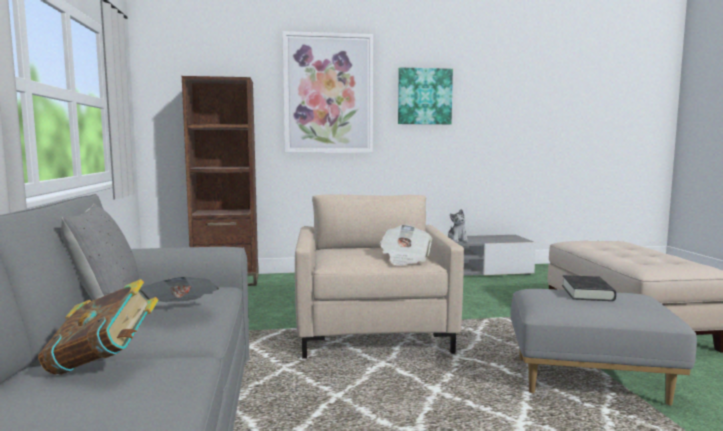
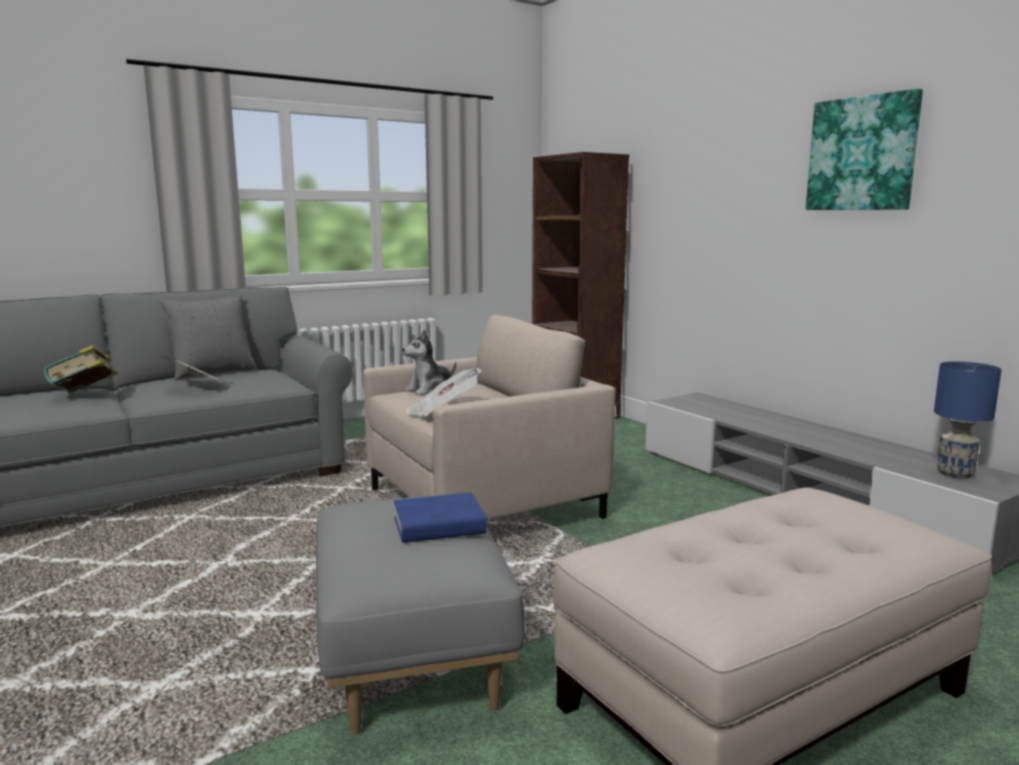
camera: 65 degrees right, 5 degrees up
picture [282,31,373,153] -> none
plush toy [448,209,469,243] -> plush toy moved to [402,330,456,396]
black book [562,275,616,301] -> blue book [394,492,487,543]
none -> blue table lamp [934,361,1002,479]

